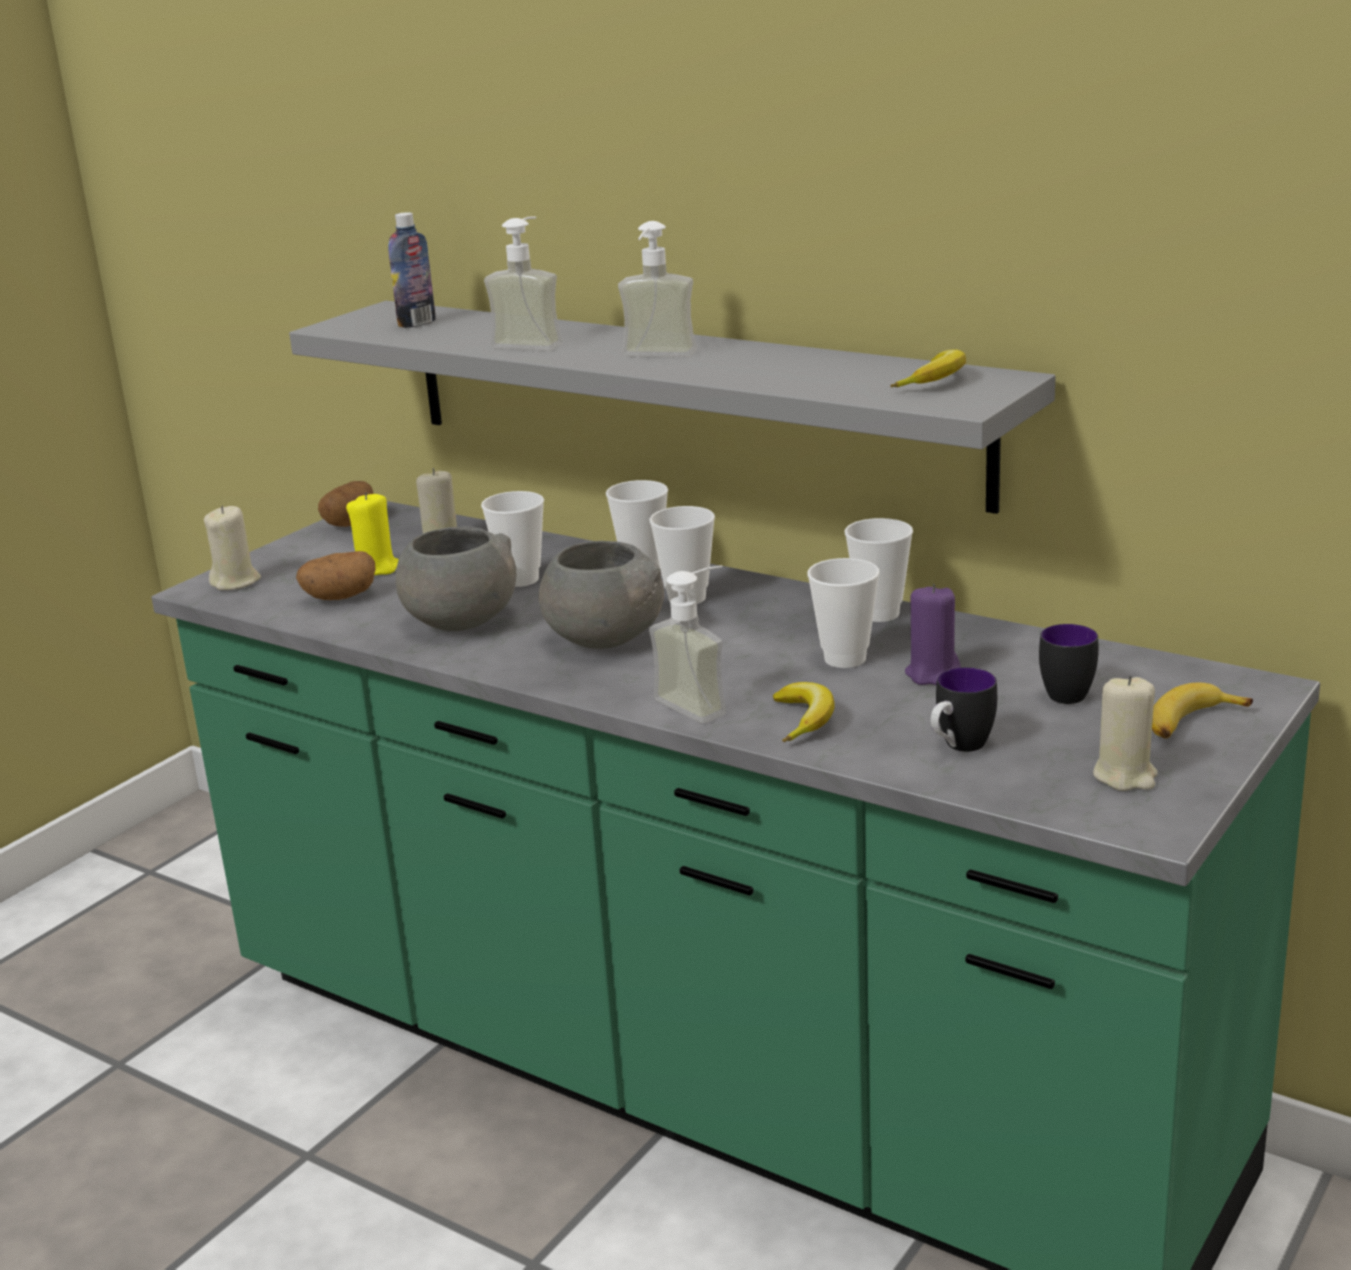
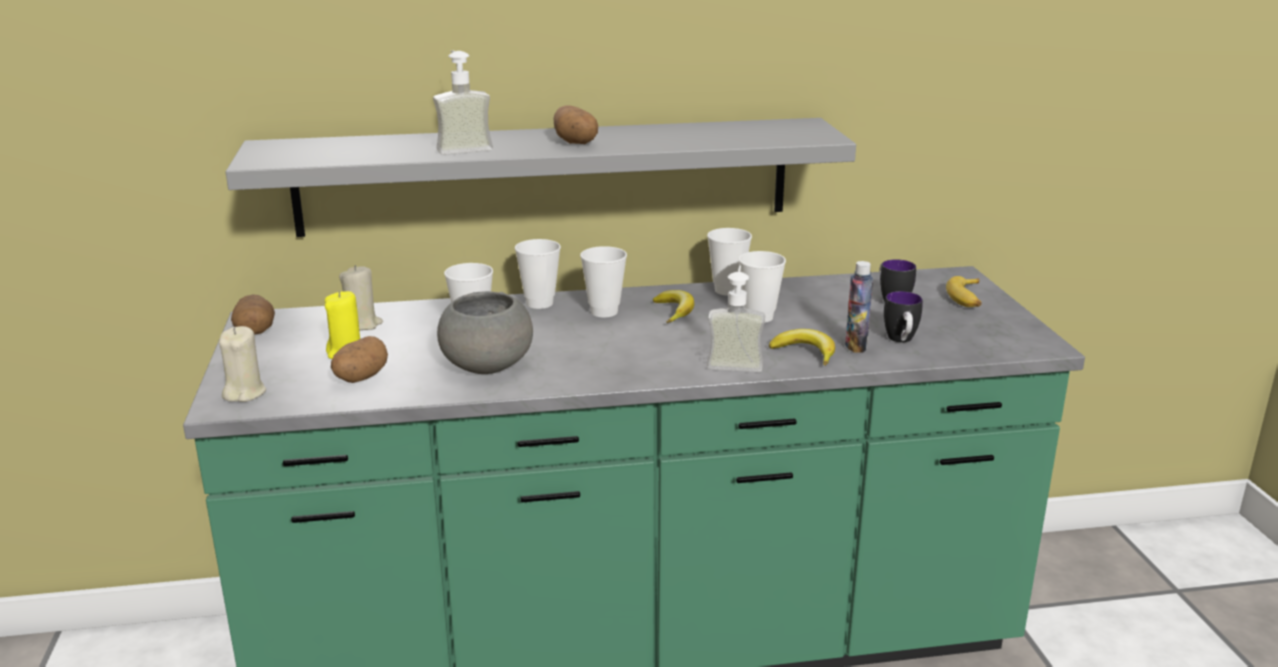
camera: 45 degrees left, 0 degrees up
bottle [388,212,436,328] -> bottle moved to [845,261,873,353]
grey bowl [539,541,664,649] -> none
soap dispenser [618,221,697,357] -> potato [553,105,598,144]
banana [890,350,966,388] -> banana moved to [653,290,694,323]
purple candle [905,584,961,685] -> none
beige candle [1093,675,1158,791] -> none

